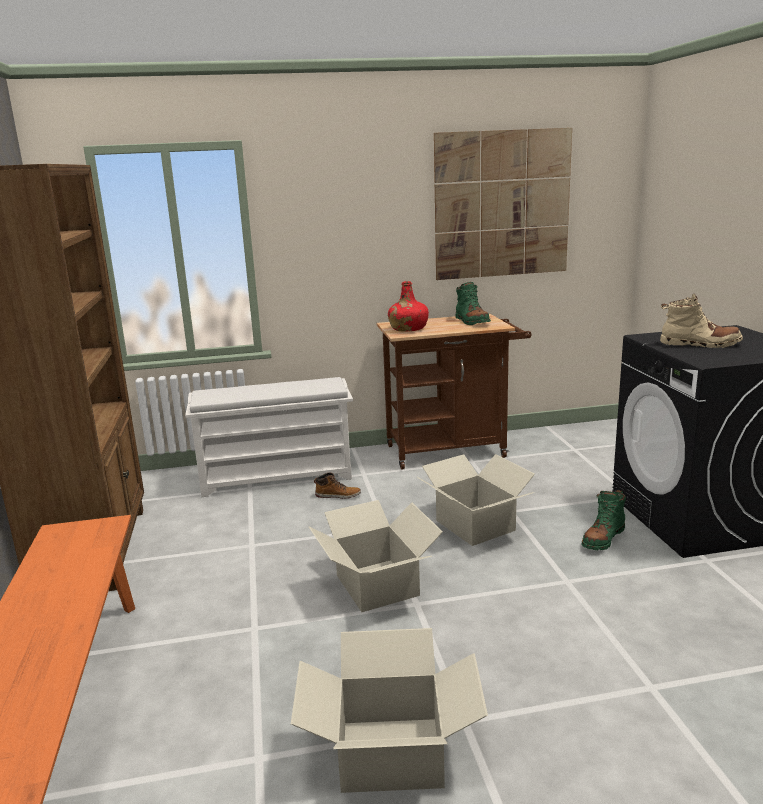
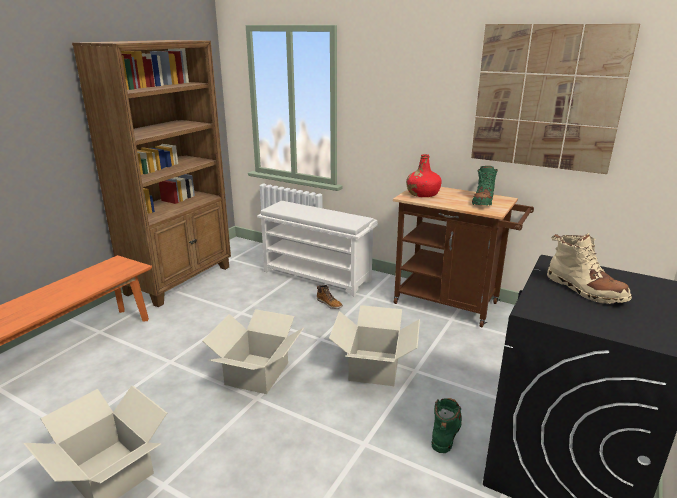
camera: 40 degrees right, 5 degrees up
green boot [581,490,626,550] -> green boot turned 120 degrees clockwise [431,398,462,453]

